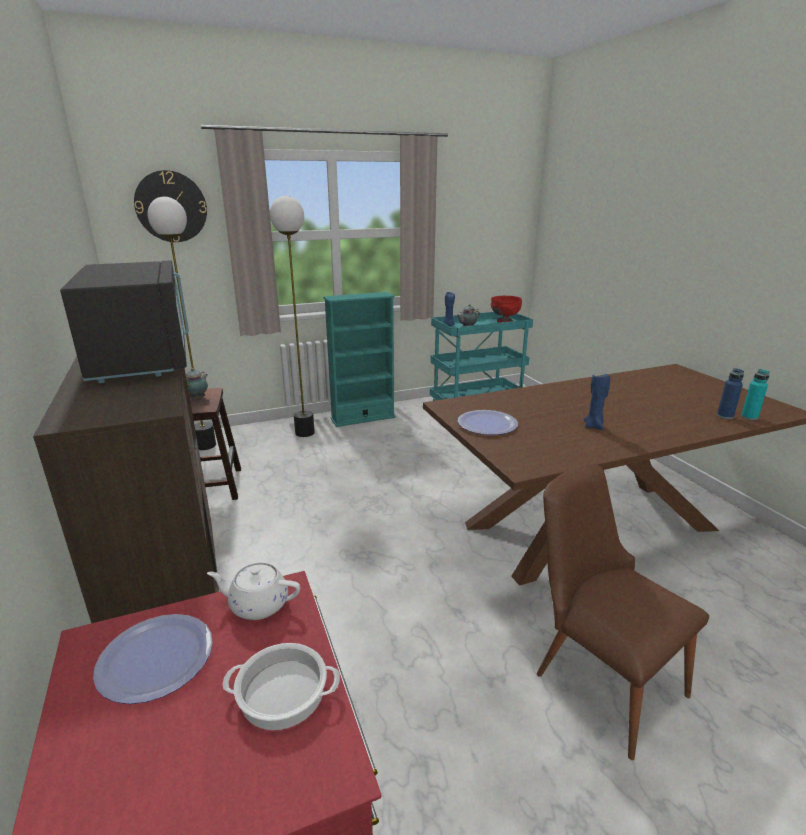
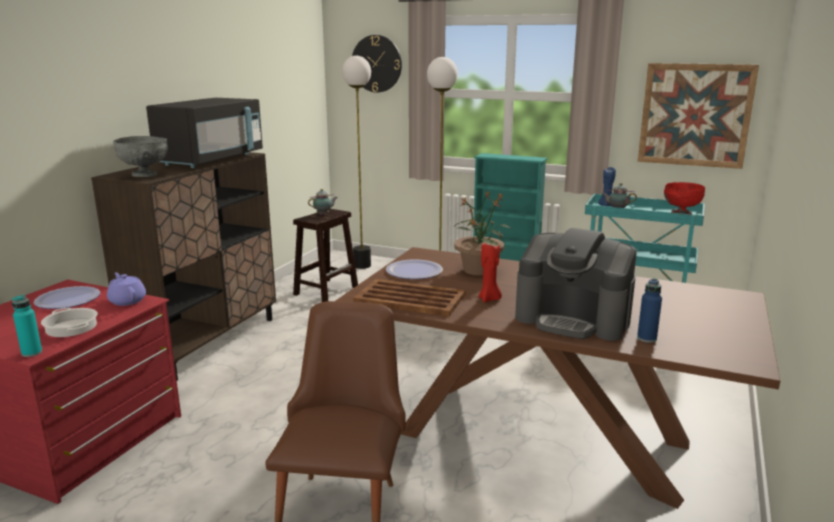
camera: 45 degrees right, 5 degrees down
white teapot [207,563,300,620] -> purple teapot [107,272,146,306]
blue candle [584,374,610,430] -> red candle [479,243,502,302]
turquoise bottle [741,369,770,420] -> turquoise bottle moved to [12,295,42,357]
none -> grey bowl [113,136,168,177]
none -> brown tray [353,279,466,316]
none -> potted plant [454,190,511,276]
none -> coffee machine [515,228,637,341]
none -> picture [638,63,759,169]

